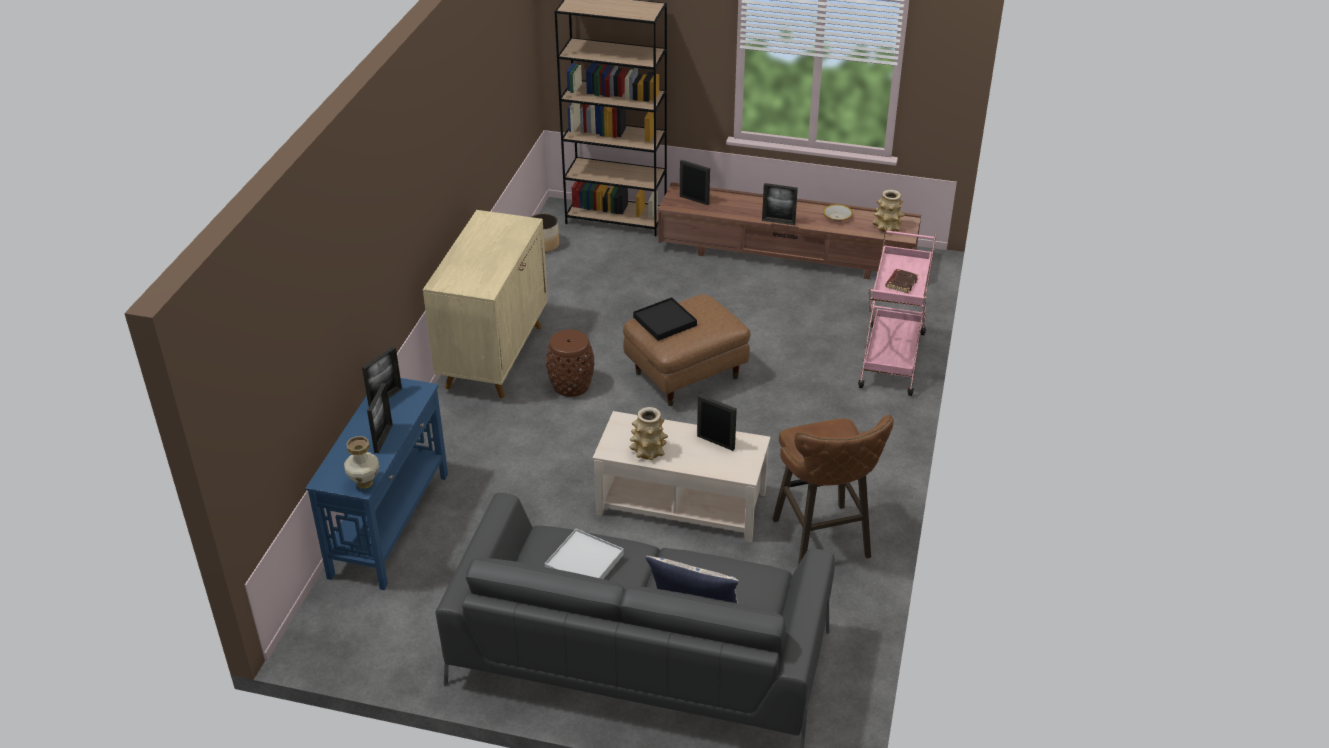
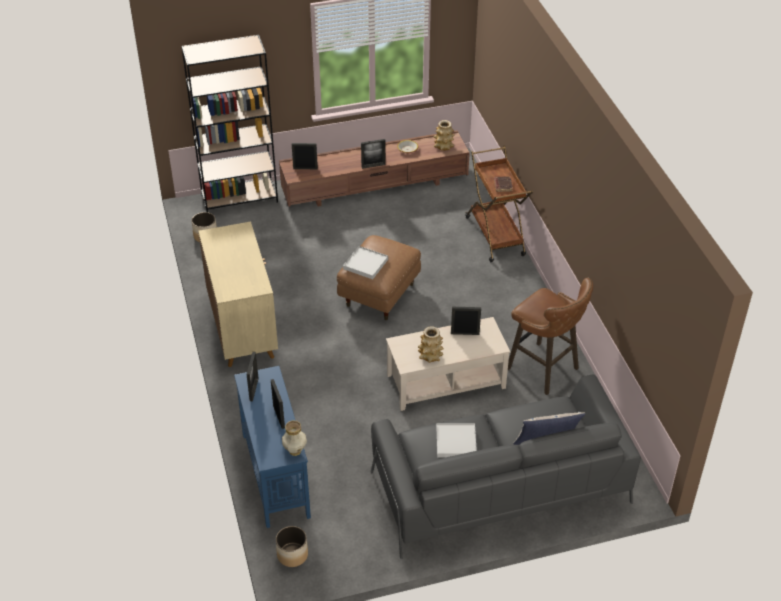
camera: 30 degrees left, 5 degrees up
brown stool [546,330,594,397] -> none
black tray [633,297,697,341] -> white tray [343,246,388,279]
pink cart [858,227,936,396] -> brown cart [465,145,533,262]
none -> planter [276,526,308,567]

